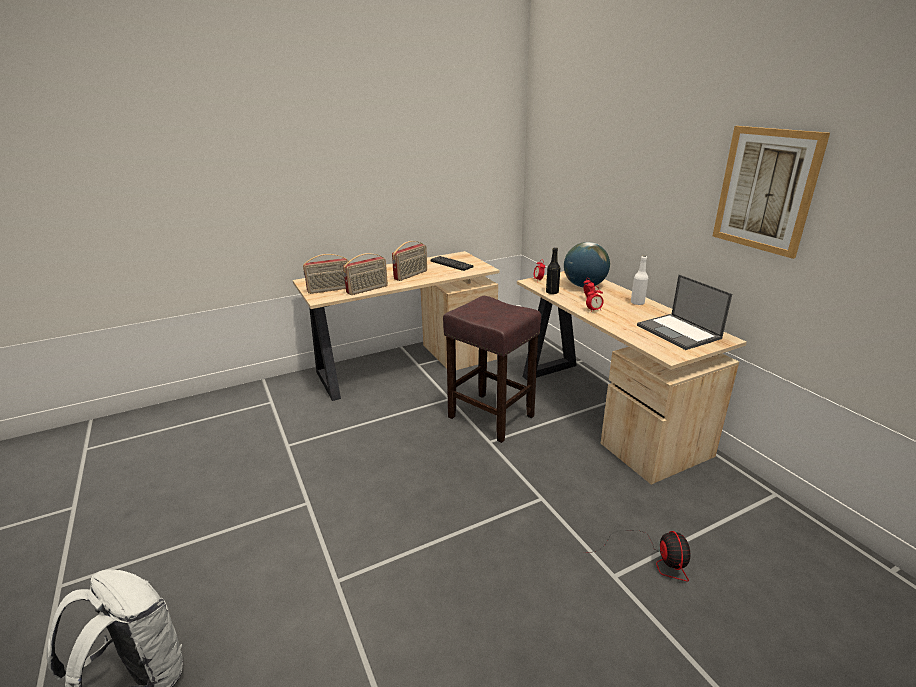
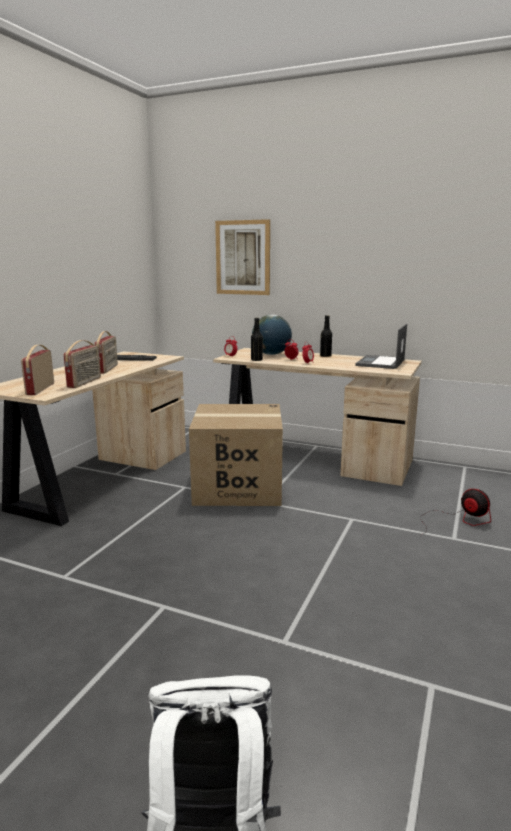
camera: 40 degrees left, 10 degrees down
radio [303,254,349,294] -> radio turned 150 degrees clockwise [21,345,54,395]
brown stool [443,296,541,443] -> cardboard box [189,404,283,506]
white bottle [631,256,648,305] -> black bottle [320,315,332,357]
laptop [637,274,732,350] -> laptop turned 90 degrees clockwise [355,324,407,369]
picture [713,126,830,259] -> picture moved to [215,219,270,295]

